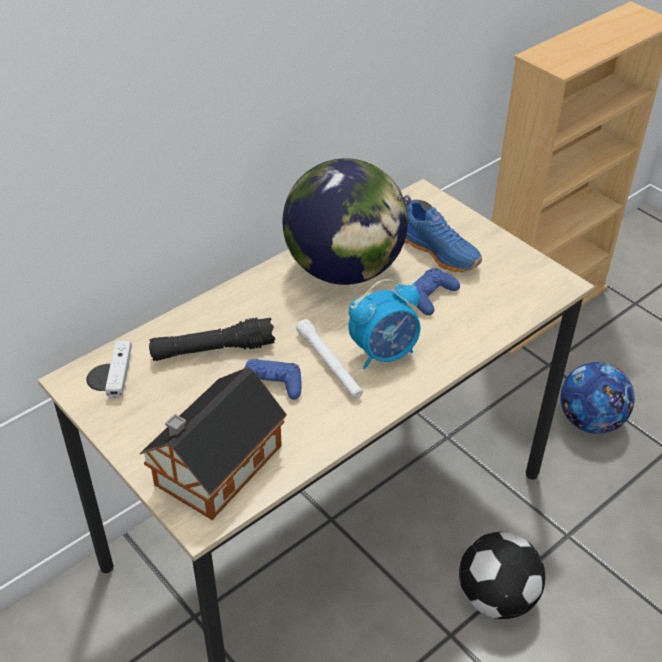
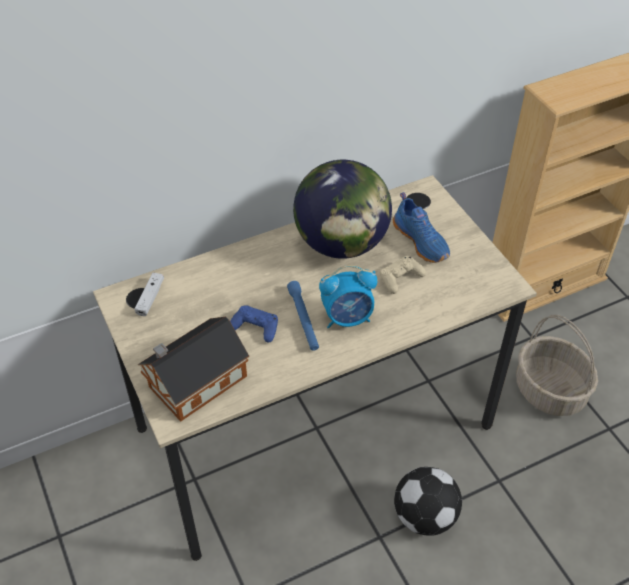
camera: 15 degrees right, 5 degrees up
black flashlight [149,318,275,361] -> none
white flashlight [296,319,363,398] -> blue flashlight [287,281,319,351]
blue game controller [415,268,460,315] -> beige game controller [380,256,426,294]
football [560,362,635,434] -> basket [516,315,598,416]

